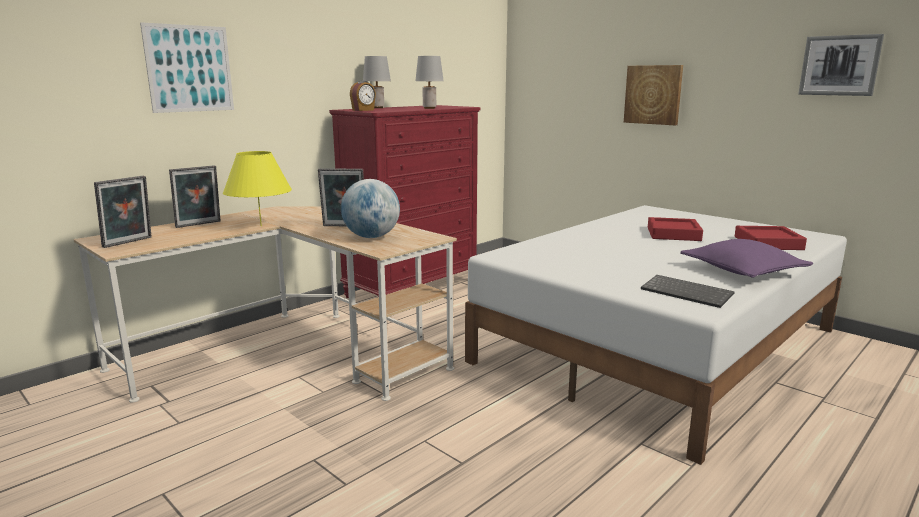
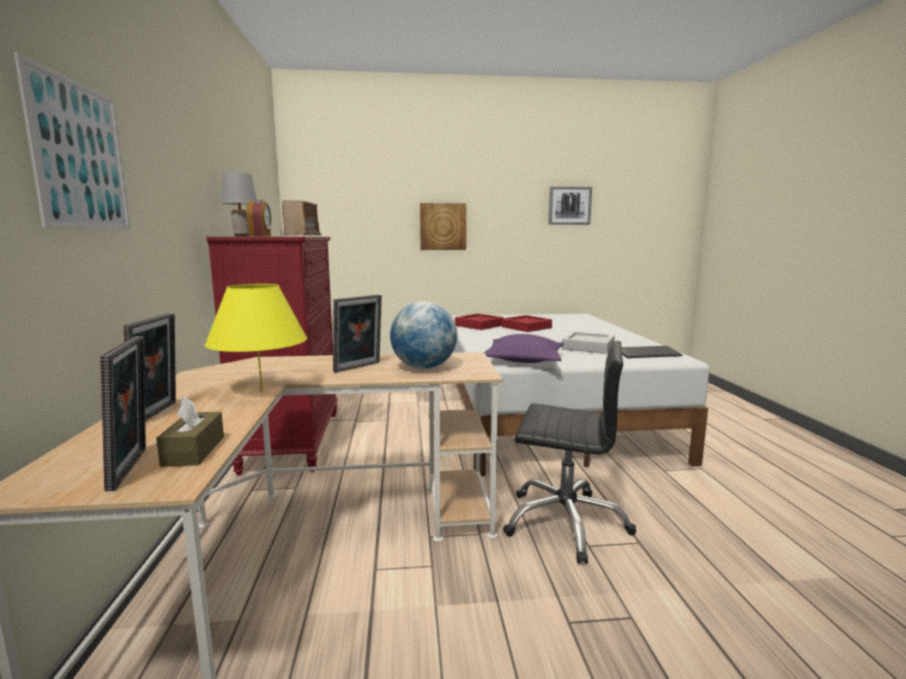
camera: 50 degrees left, 5 degrees down
grey table lamp [416,56,444,109] -> radio [280,200,322,236]
purple pillow [680,239,813,278] -> purple pillow moved to [484,334,564,363]
red tray [735,226,807,250] -> red tray moved to [455,313,504,330]
none -> brown tissue box [156,396,224,467]
none -> black office chair [503,341,636,564]
none -> grey tray [562,331,615,354]

